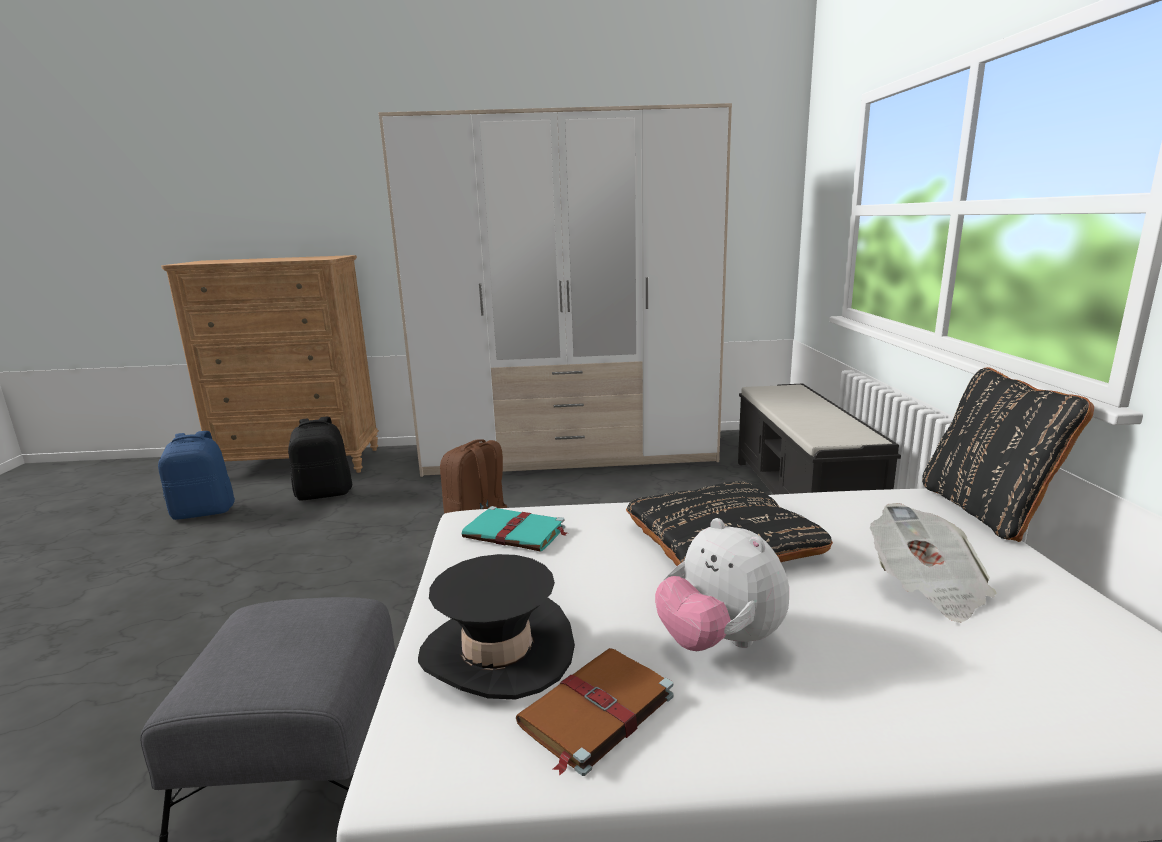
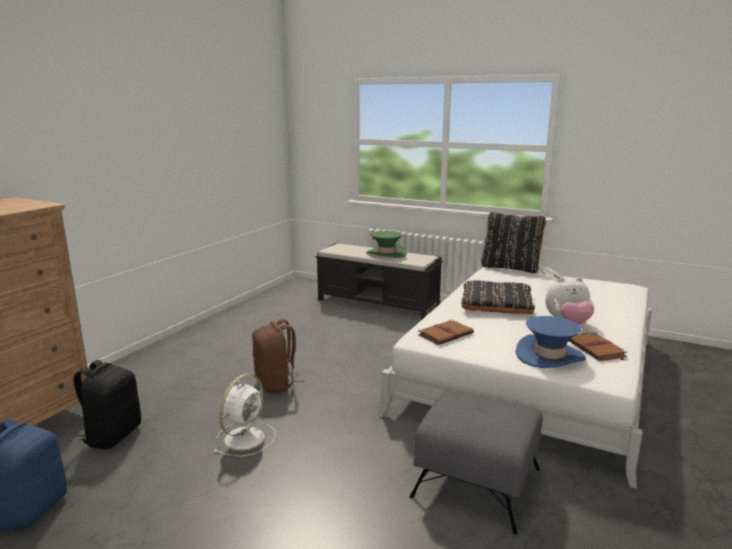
camera: 60 degrees left, 0 degrees up
wardrobe [378,103,732,477] -> none
black hat [418,554,575,699] -> blue hat [515,316,586,368]
turquoise book [462,506,567,552] -> brown book [418,319,474,345]
none -> white fan [214,374,276,457]
none -> green hat [366,231,407,258]

